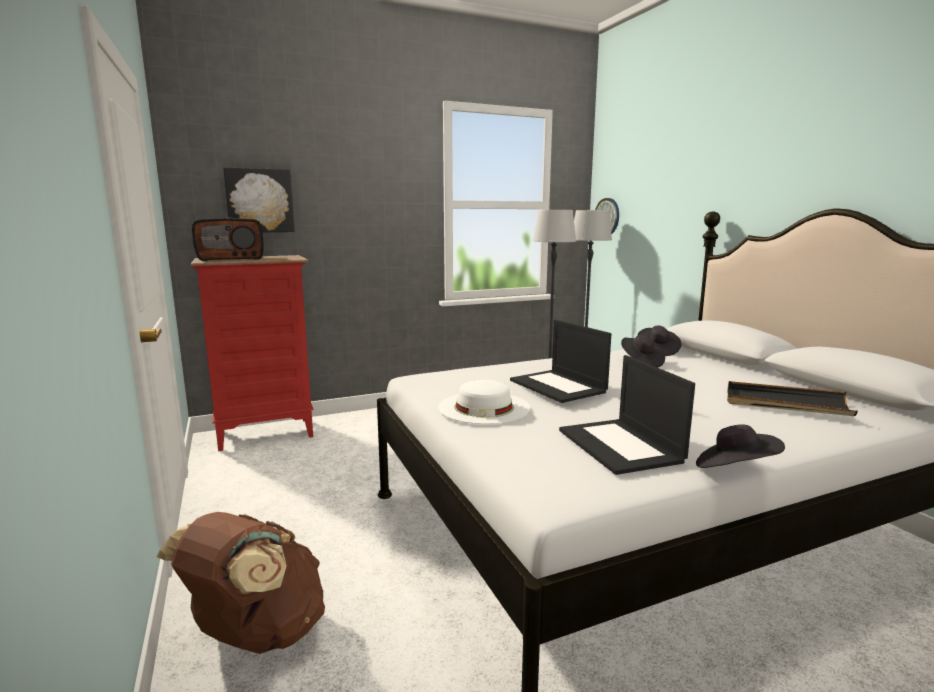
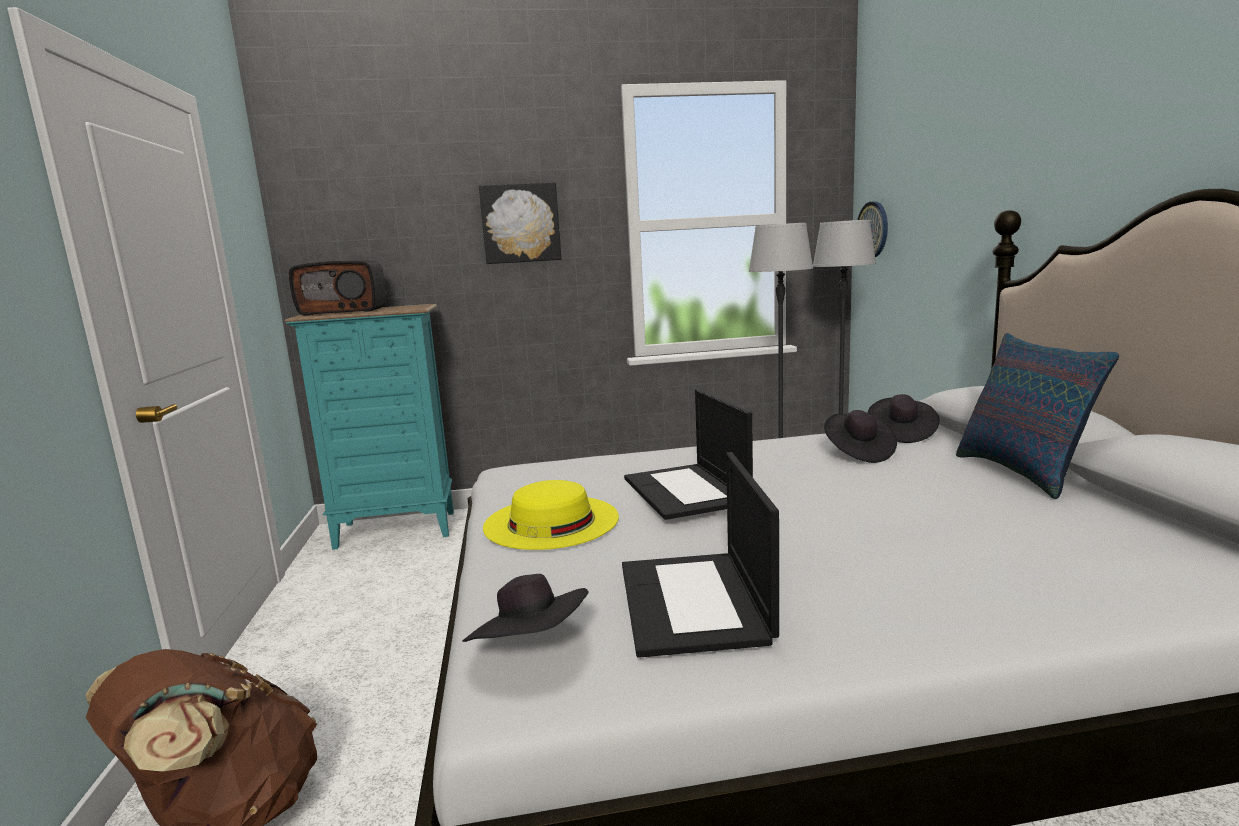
camera: 15 degrees right, 0 degrees up
red dresser [190,255,314,451] -> turquoise dresser [284,304,454,550]
picture [223,168,295,232] -> picture moved to [479,182,561,264]
white hat [438,380,530,424] -> yellow hat [483,480,619,550]
black hat [696,424,785,468] -> black hat moved to [462,574,589,642]
black tray [727,381,858,416] -> none
none -> blue pillow [956,333,1119,499]

